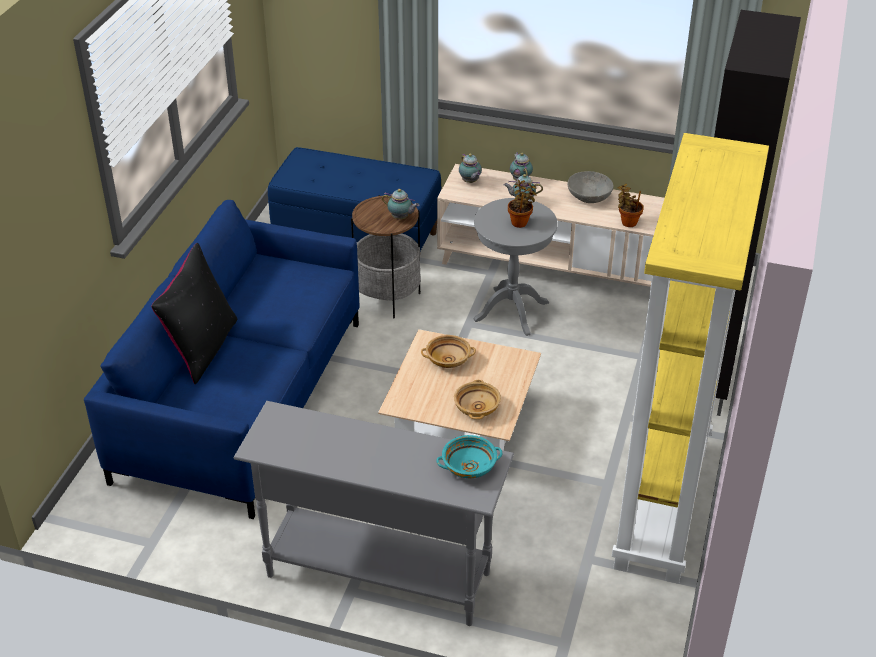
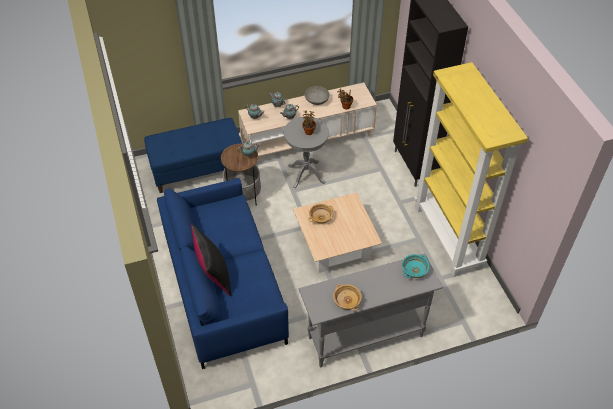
camera: 35 degrees left, 10 degrees up
beige bowl [454,380,501,419] -> beige bowl moved to [333,284,362,311]

